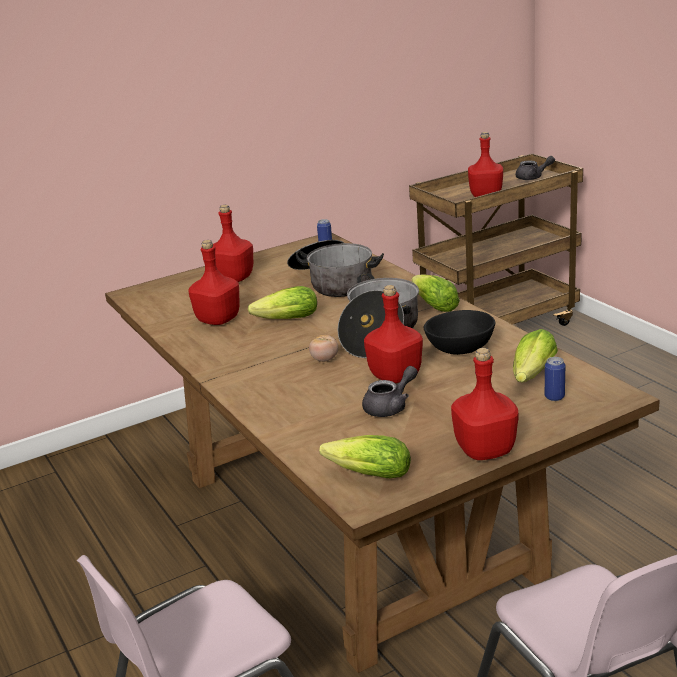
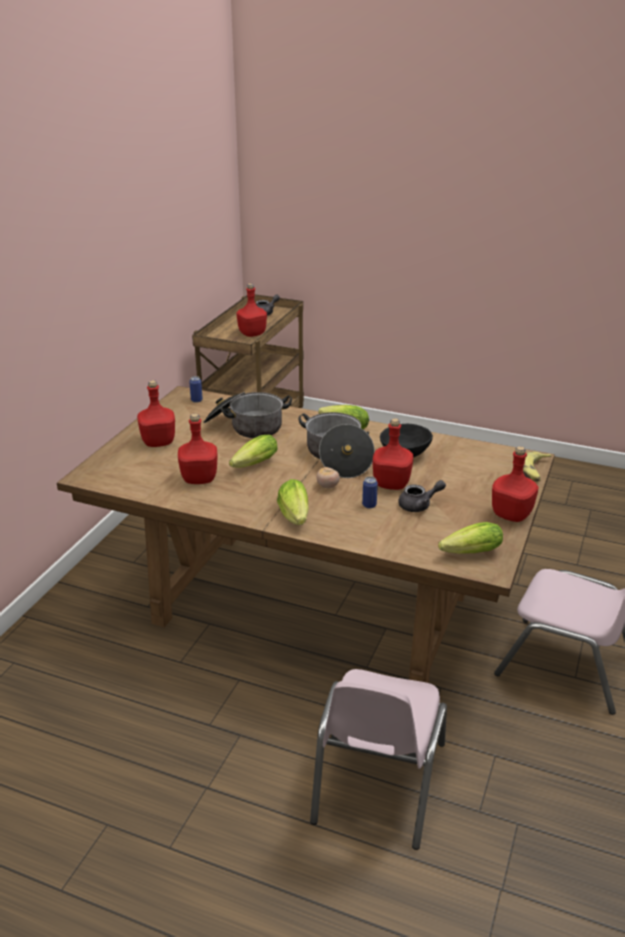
camera: 40 degrees left, 5 degrees up
grey teapot [362,366,418,417] -> grey teapot turned 60 degrees clockwise [398,480,446,512]
lettuce [513,329,558,382] -> lettuce moved to [277,479,309,525]
can [545,357,565,401] -> can moved to [362,477,378,508]
none -> banana [523,451,551,482]

